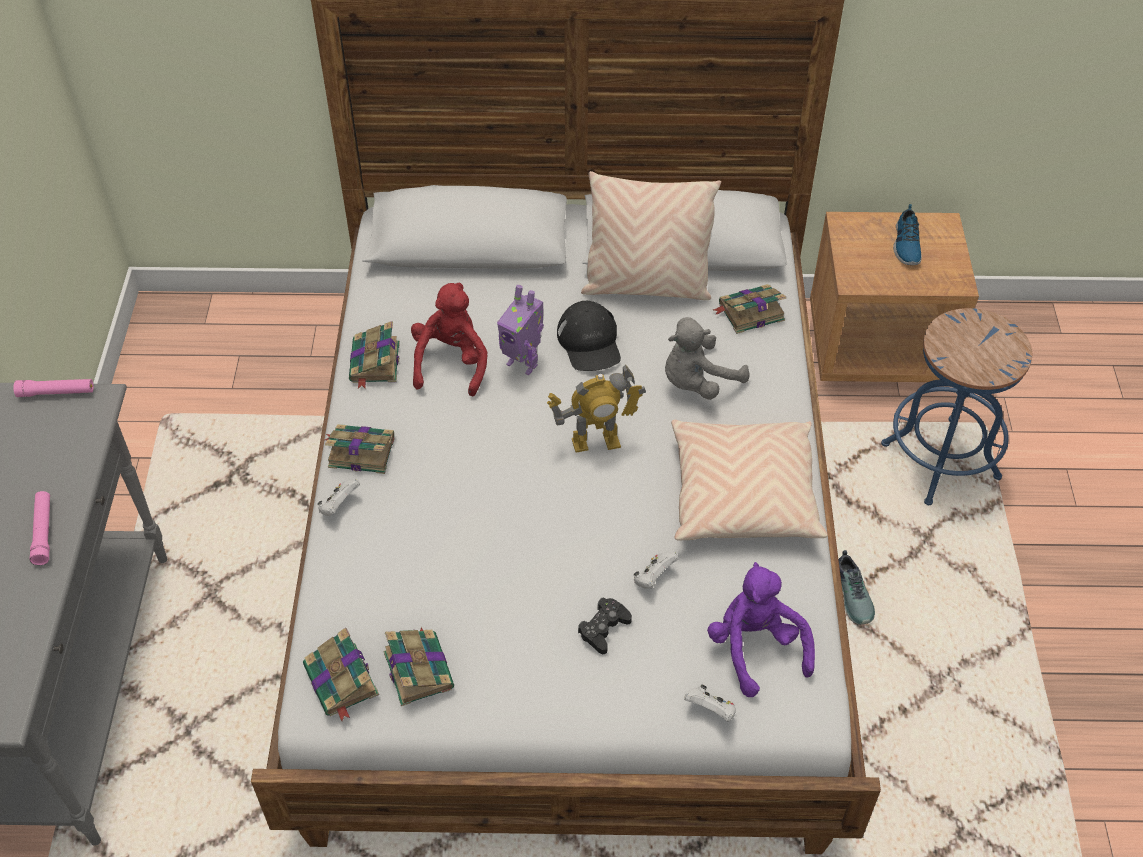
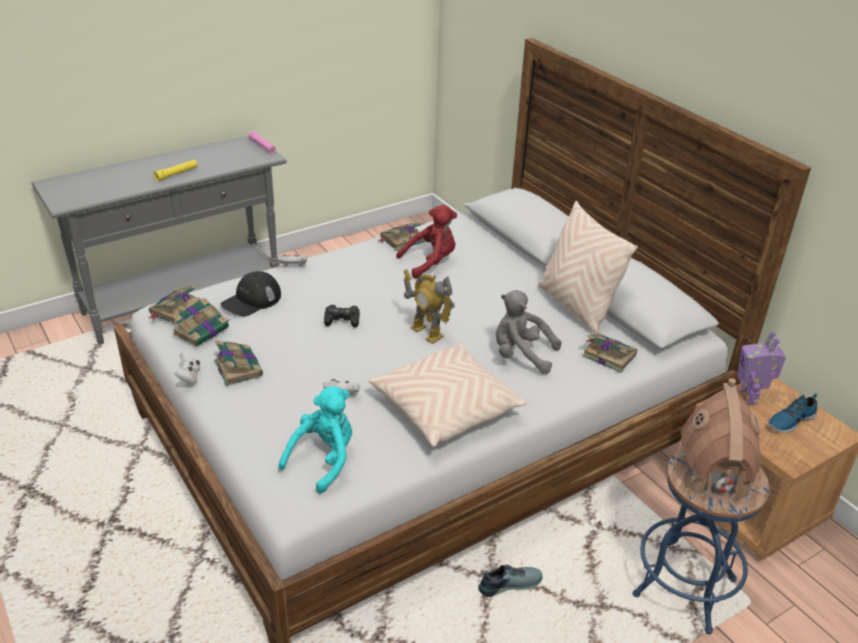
camera: 55 degrees right, 15 degrees down
pink flashlight [30,491,50,565] -> yellow flashlight [154,160,197,181]
book [325,424,395,474] -> book moved to [214,340,263,386]
toy robot [497,285,544,376] -> toy robot moved to [737,331,786,404]
black cap [557,301,621,371] -> black cap moved to [221,271,281,316]
black game controller [578,597,632,654] -> black game controller moved to [324,305,360,328]
white game controller [684,684,736,722] -> white game controller moved to [174,352,200,384]
purple plush toy [707,562,815,697] -> turquoise plush toy [278,386,352,494]
shoe [838,550,875,625] -> shoe turned 150 degrees counterclockwise [478,565,542,597]
none -> toy house [680,378,761,501]

